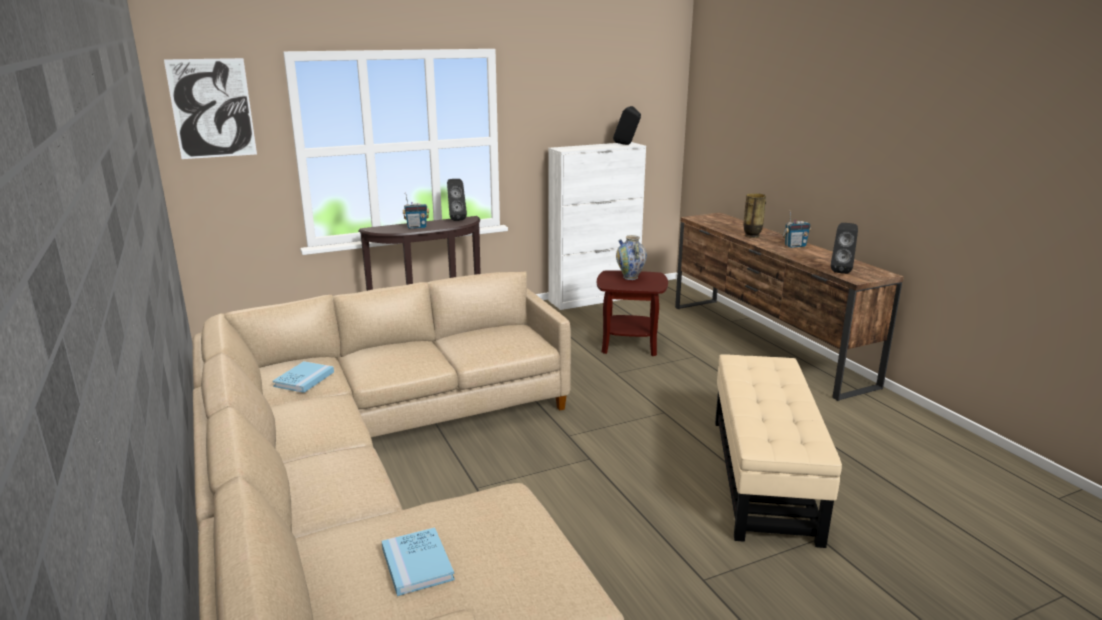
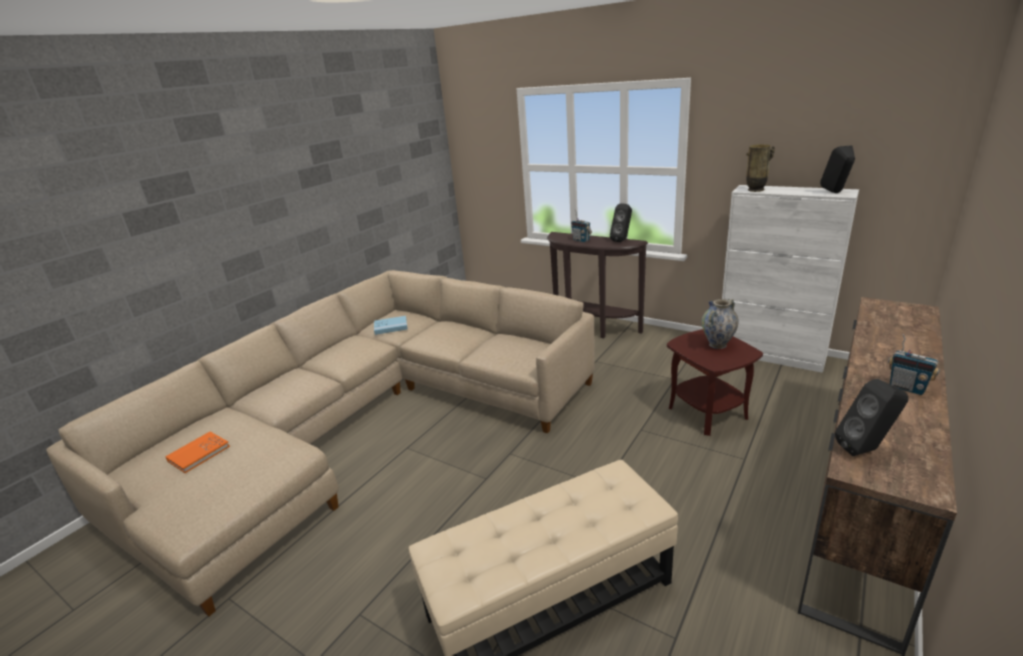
camera: 60 degrees right, 5 degrees up
picture [164,58,257,159] -> none
blue book [382,527,455,596] -> orange book [165,432,230,473]
vase [744,193,766,238] -> vase moved to [746,144,775,192]

